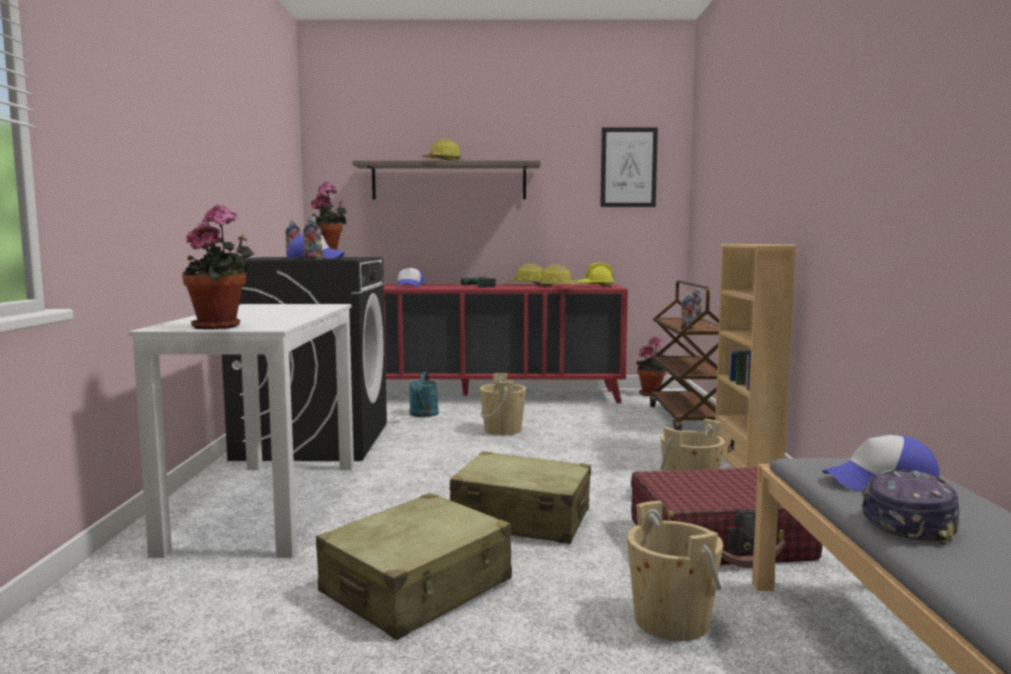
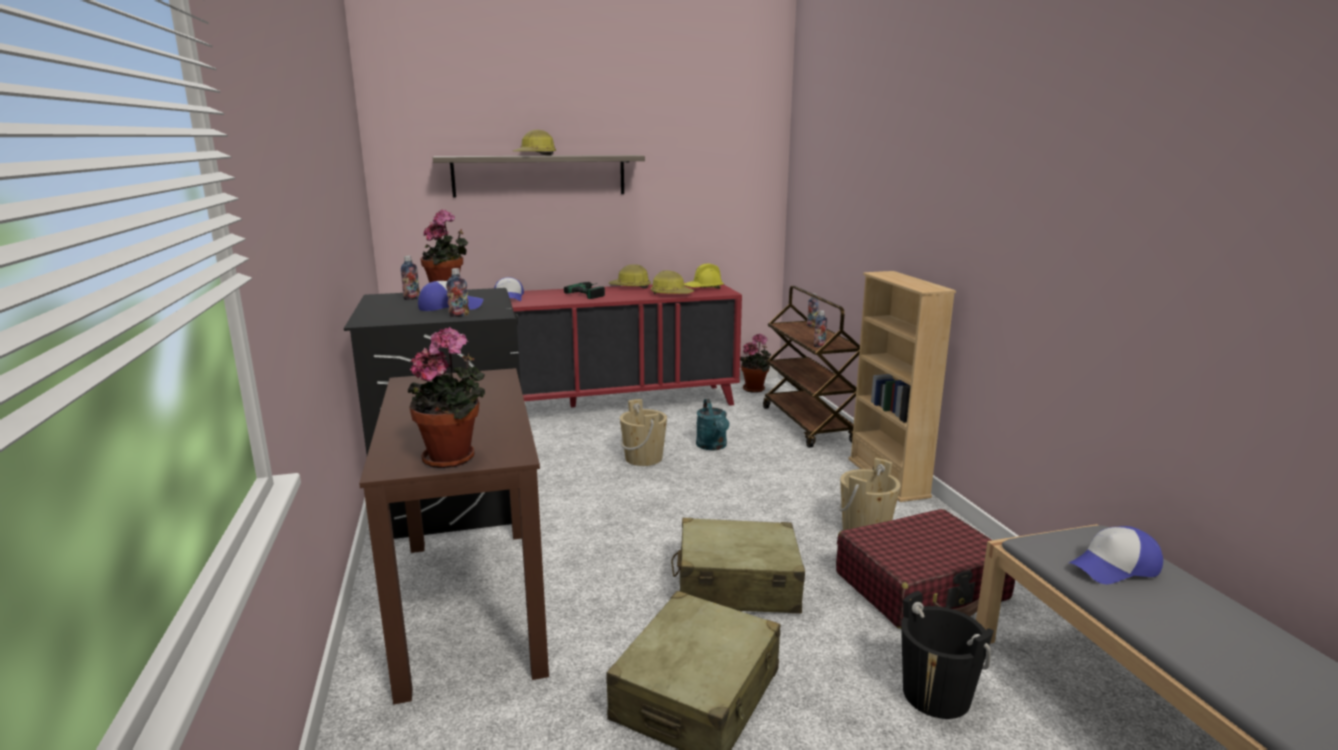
camera: 15 degrees left, 10 degrees up
white desk [128,304,354,558] -> brown desk [359,368,549,705]
turquoise watering can [409,372,439,417] -> turquoise watering can moved to [696,399,729,450]
picture [601,127,658,207] -> none
beige bucket [627,501,723,641] -> black bucket [901,591,994,719]
cap [862,469,960,545] -> none

